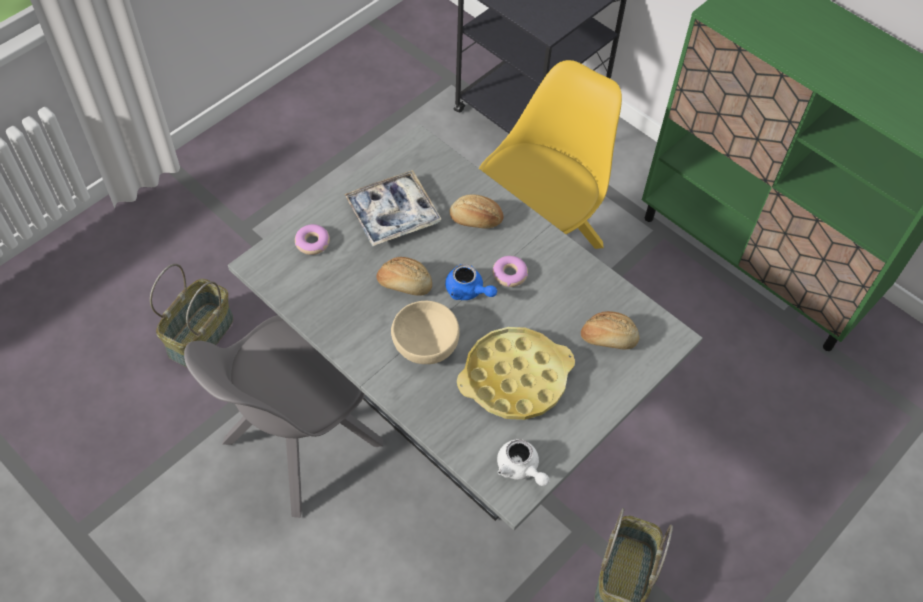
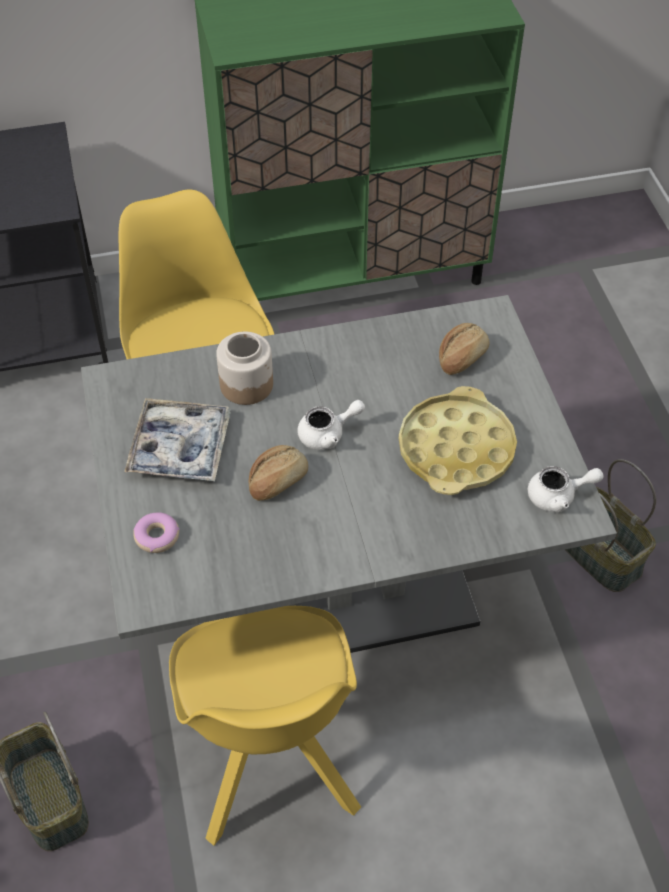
camera: 55 degrees left, 5 degrees down
grey chair [184,315,384,518] -> yellow chair [169,606,361,846]
beige bowl [391,301,460,364] -> none
blue teapot [445,264,497,300] -> white teapot [298,400,365,450]
bread [450,194,504,229] -> jar [216,332,273,405]
donut [492,256,528,287] -> none

